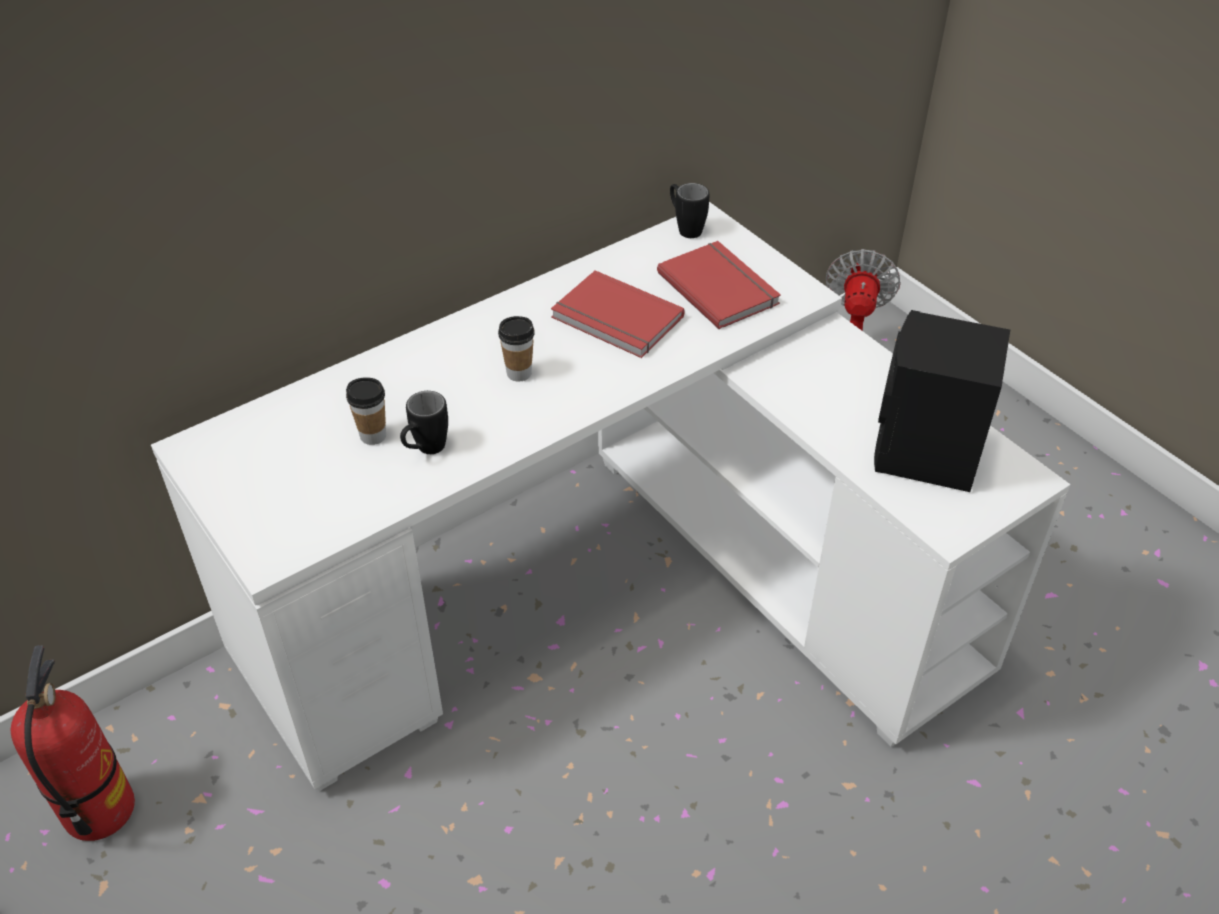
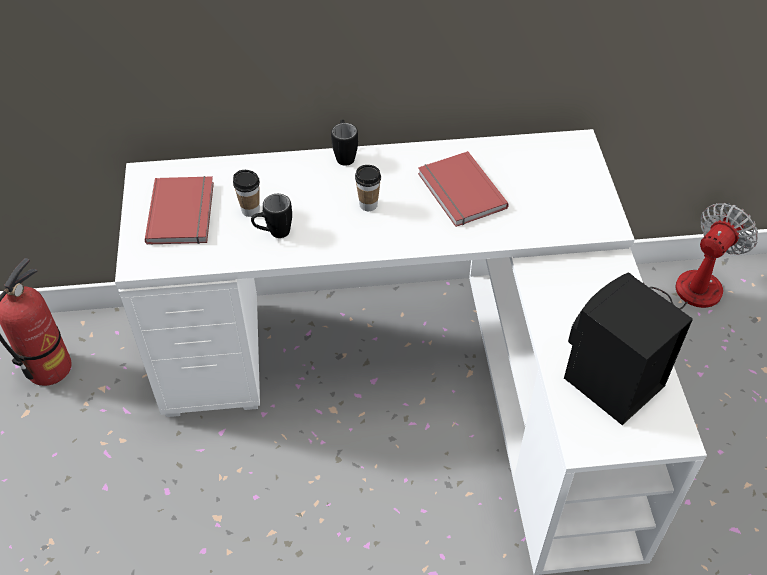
camera: 30 degrees right, 5 degrees up
red book [657,241,781,329] -> red book moved to [145,176,214,245]
black mug [670,183,709,238] -> black mug moved to [331,120,358,166]

